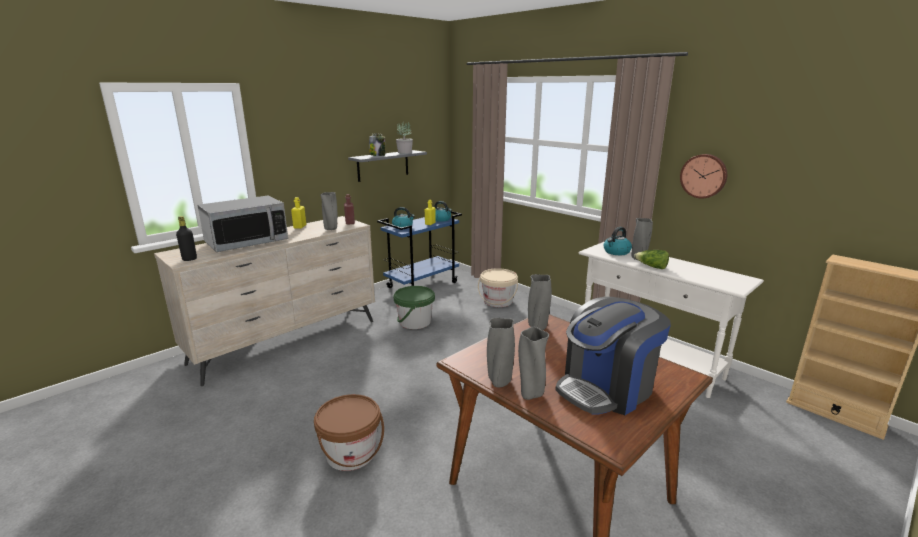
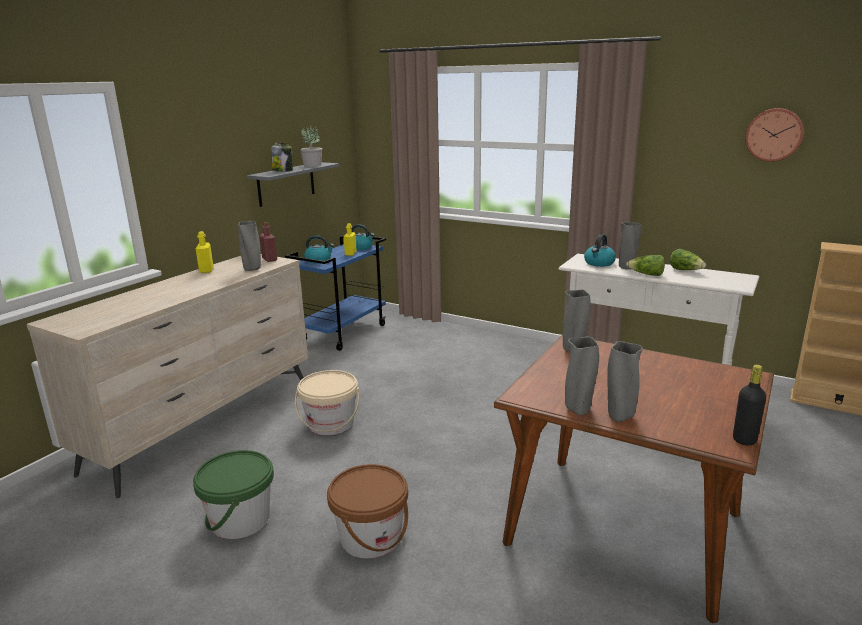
camera: 15 degrees left, 0 degrees up
black bottle [176,216,197,261] -> black bottle moved to [733,365,766,445]
microwave [197,196,288,252] -> none
green bucket [394,286,435,329] -> green bucket moved to [193,450,274,539]
beige bucket [478,268,518,307] -> beige bucket moved to [295,370,359,435]
coffee machine [555,297,671,415] -> none
wall clock [680,154,727,199] -> wall clock moved to [745,108,804,162]
none -> lettuce [670,249,706,270]

